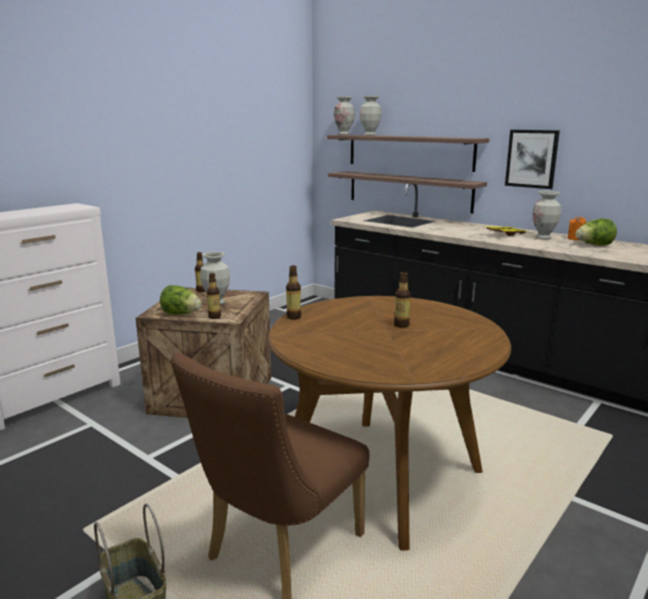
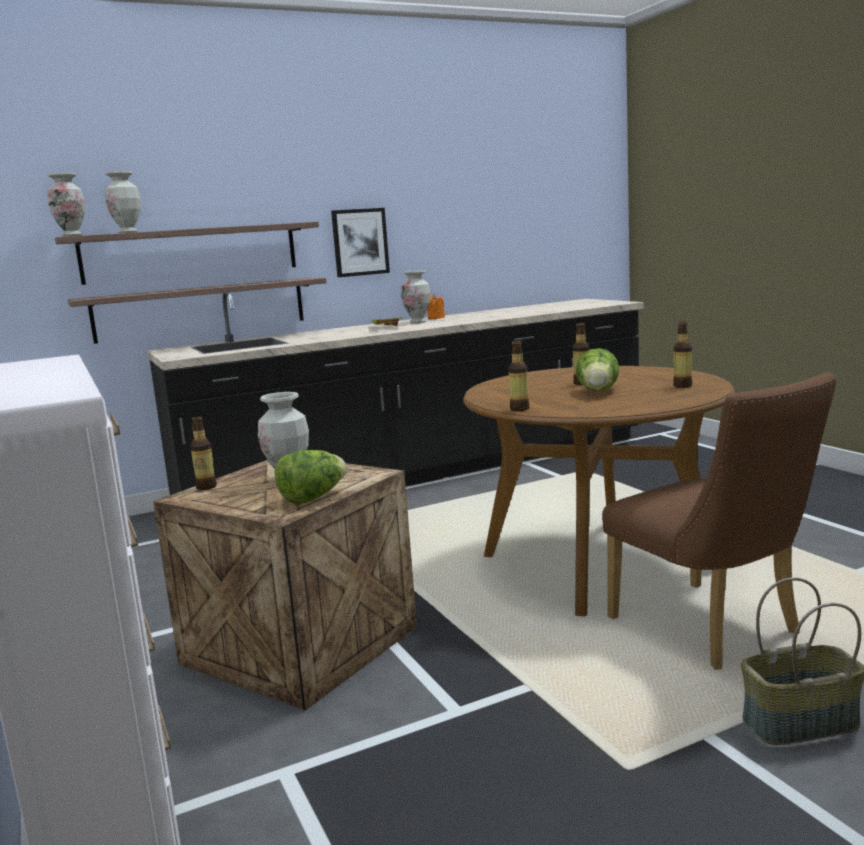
camera: 65 degrees left, 5 degrees down
bottle [207,273,221,319] -> bottle moved to [673,322,692,388]
lettuce [575,219,617,246] -> lettuce moved to [576,348,619,391]

